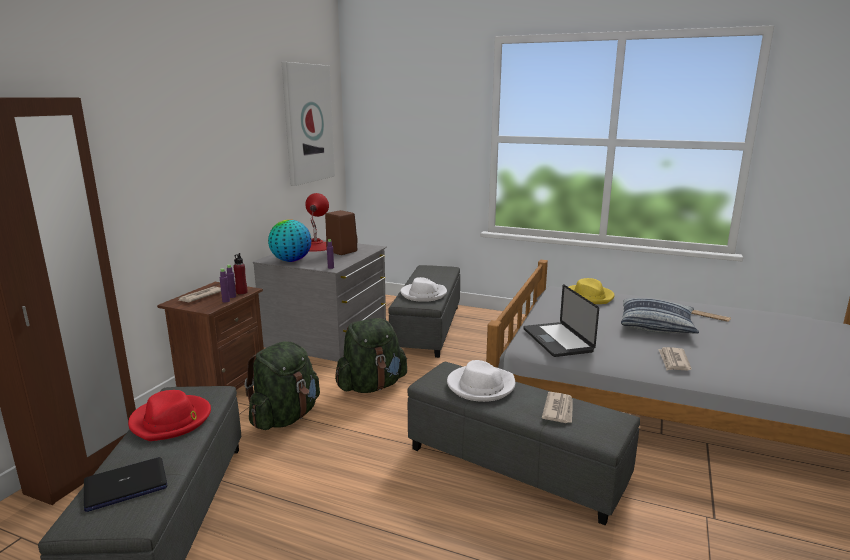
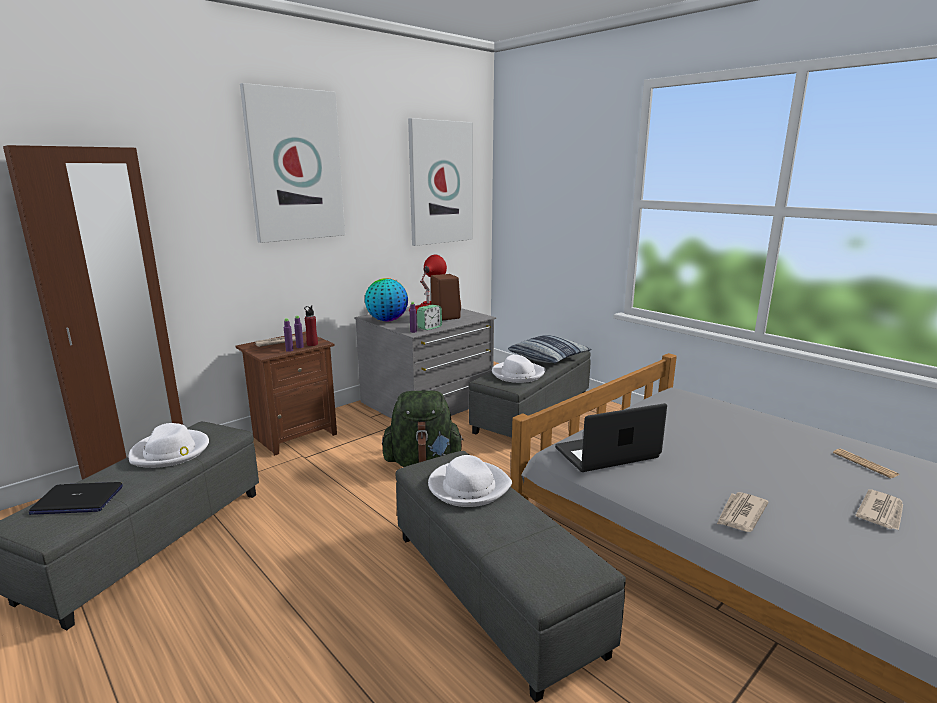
camera: 25 degrees right, 0 degrees up
red hat [128,390,211,441] -> white hat [129,423,209,468]
green backpack [245,341,320,430] -> none
laptop [524,284,599,357] -> laptop turned 60 degrees clockwise [555,403,667,472]
newspaper [542,392,573,423] -> newspaper moved to [856,489,903,530]
yellow hat [569,278,615,304] -> none
pillow [621,298,699,334] -> pillow moved to [508,335,591,364]
none -> picture [240,83,345,243]
none -> alarm clock [417,305,442,330]

